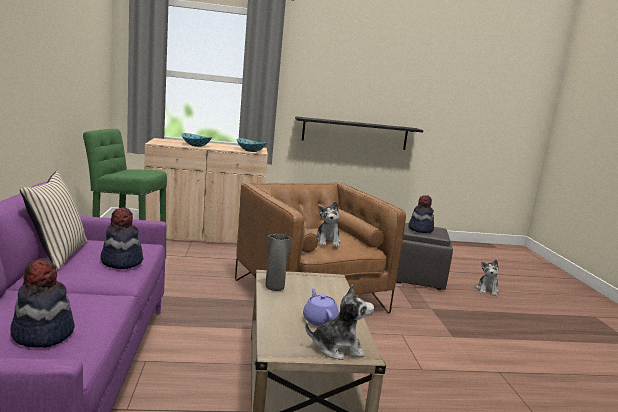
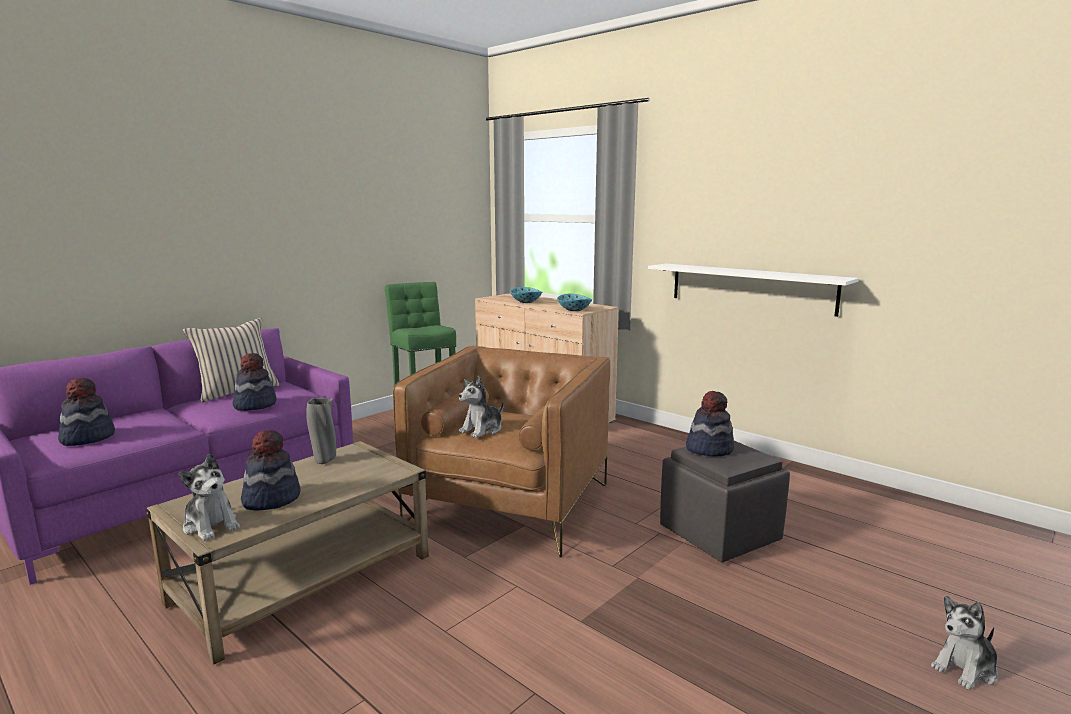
camera: 50 degrees right, 0 degrees up
black shelf [295,116,423,150] -> white shelf [648,264,859,317]
purple teapot [303,288,339,326] -> hat [241,430,301,511]
plush toy [476,259,499,296] -> plush toy moved to [931,595,998,690]

